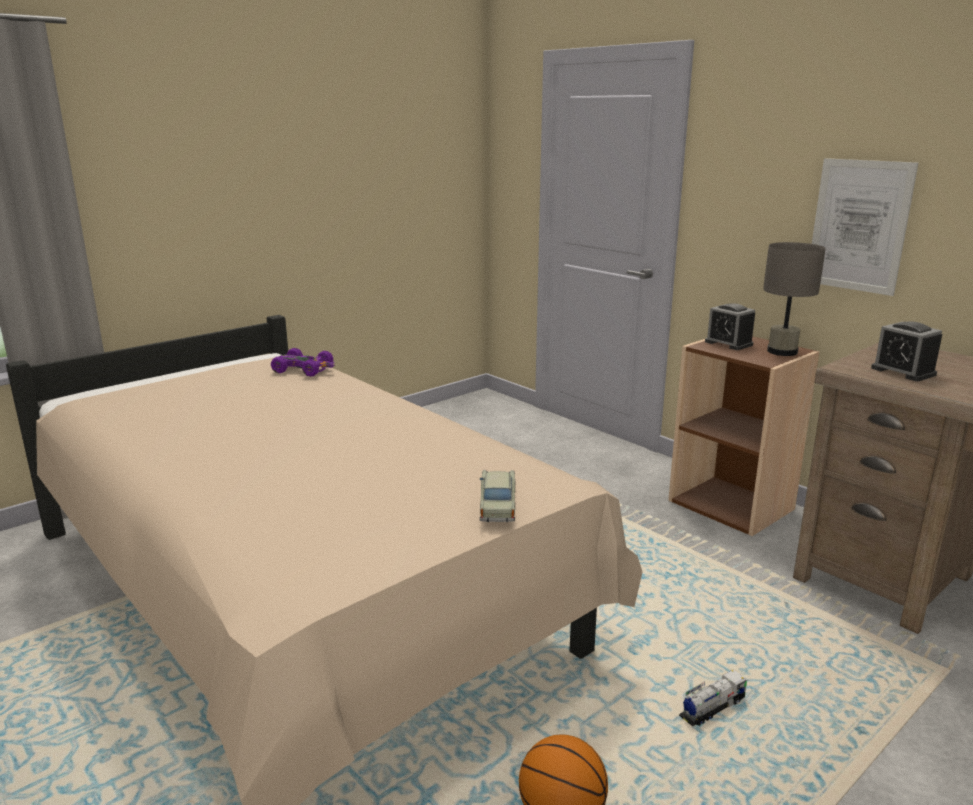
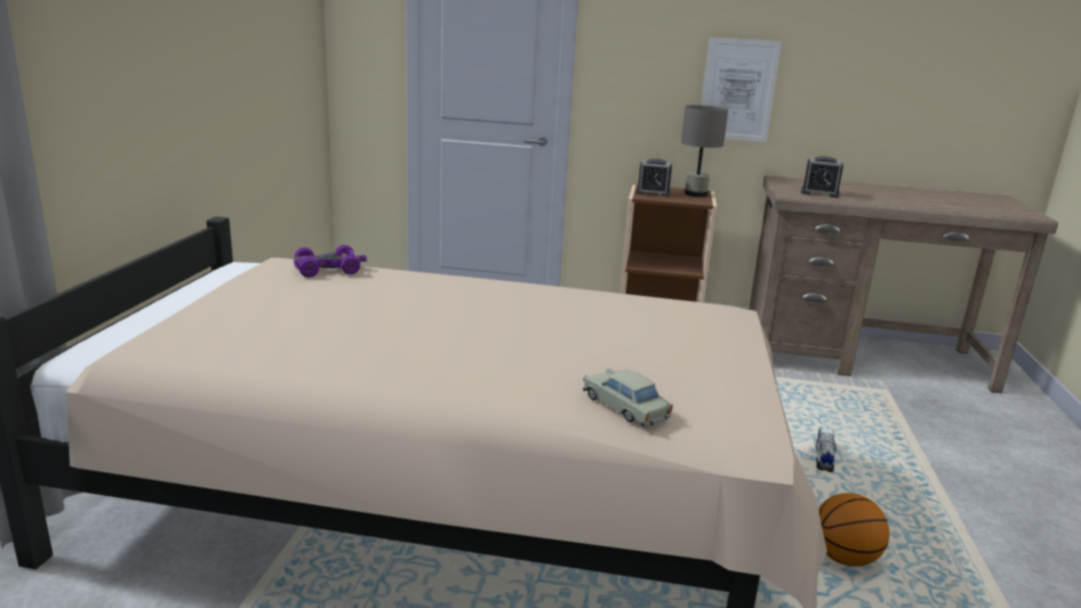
camera: 40 degrees left, 0 degrees up
beige toy car [480,470,516,522] -> beige toy car moved to [583,368,673,427]

